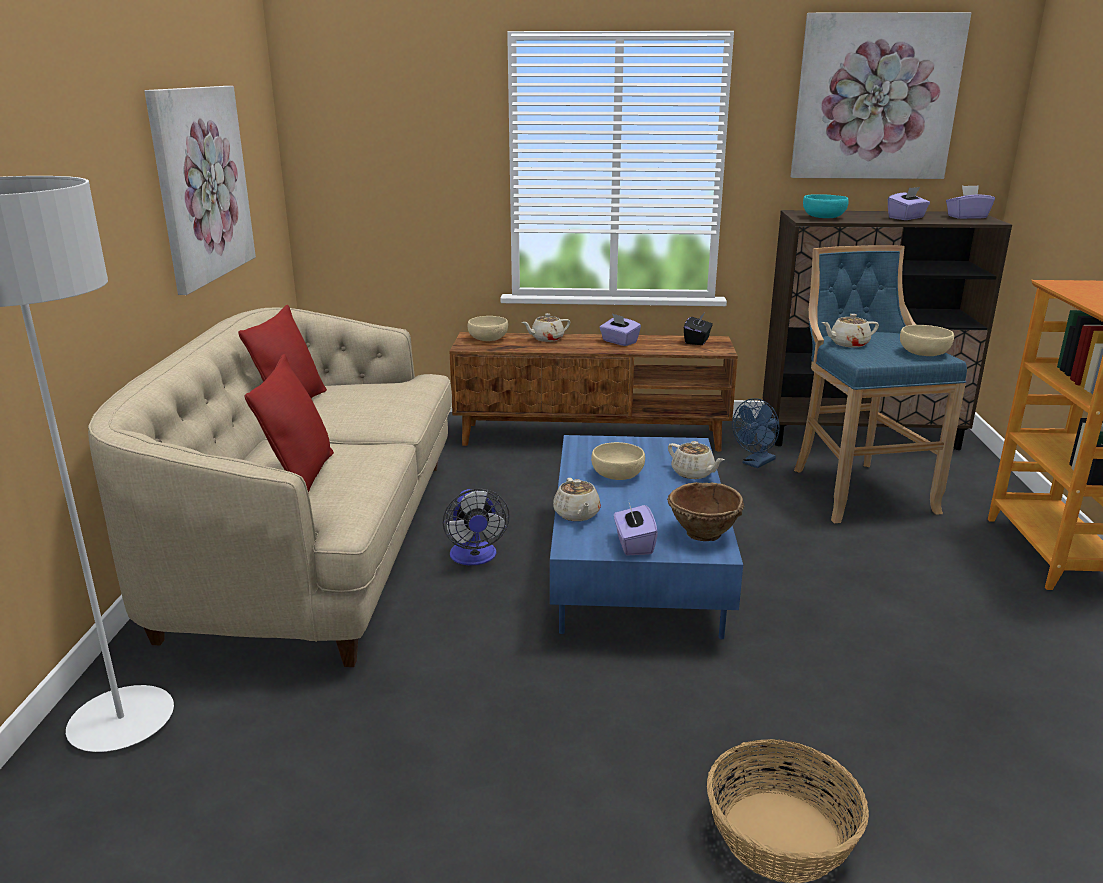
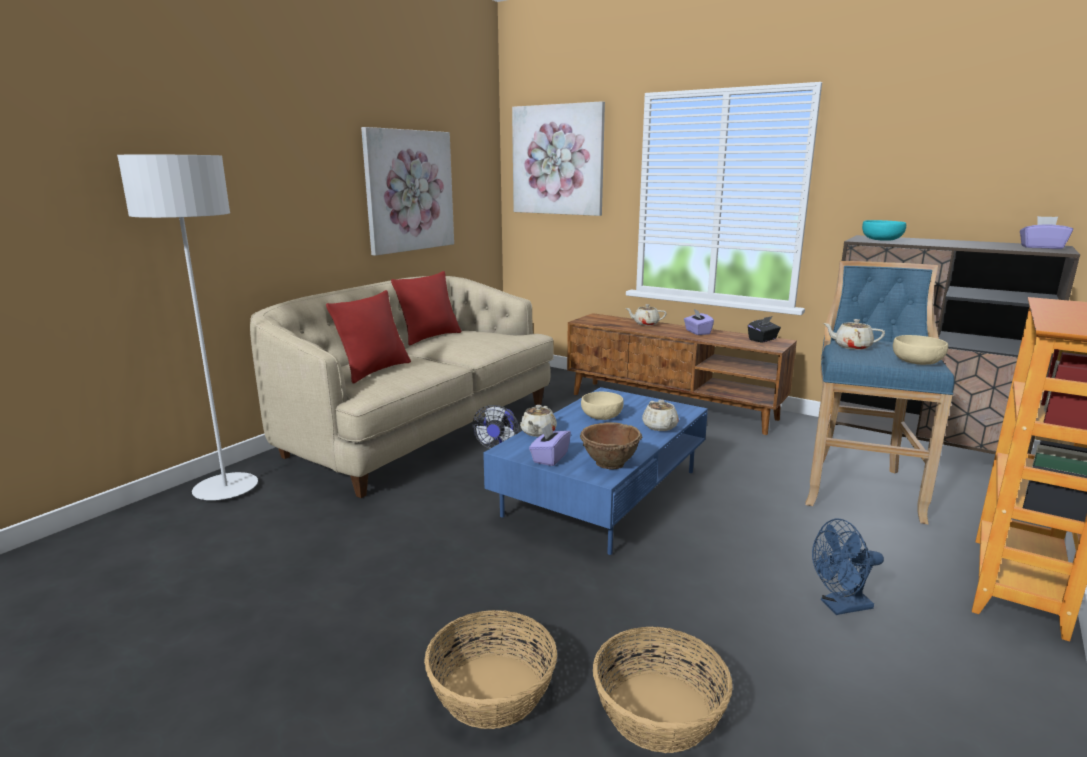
camera: 30 degrees right, 5 degrees down
beige bowl [468,316,508,341] -> none
blue fan [732,398,780,468] -> blue fan moved to [812,519,884,615]
picture [791,12,971,179] -> picture moved to [512,101,605,216]
purple tissue box [888,187,930,220] -> none
none -> basket [593,627,733,753]

